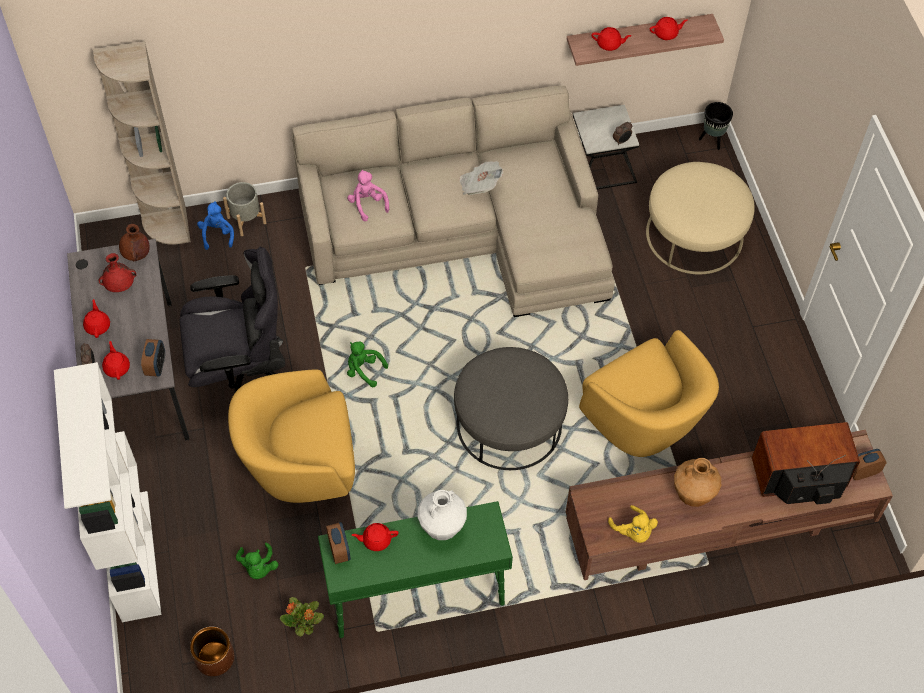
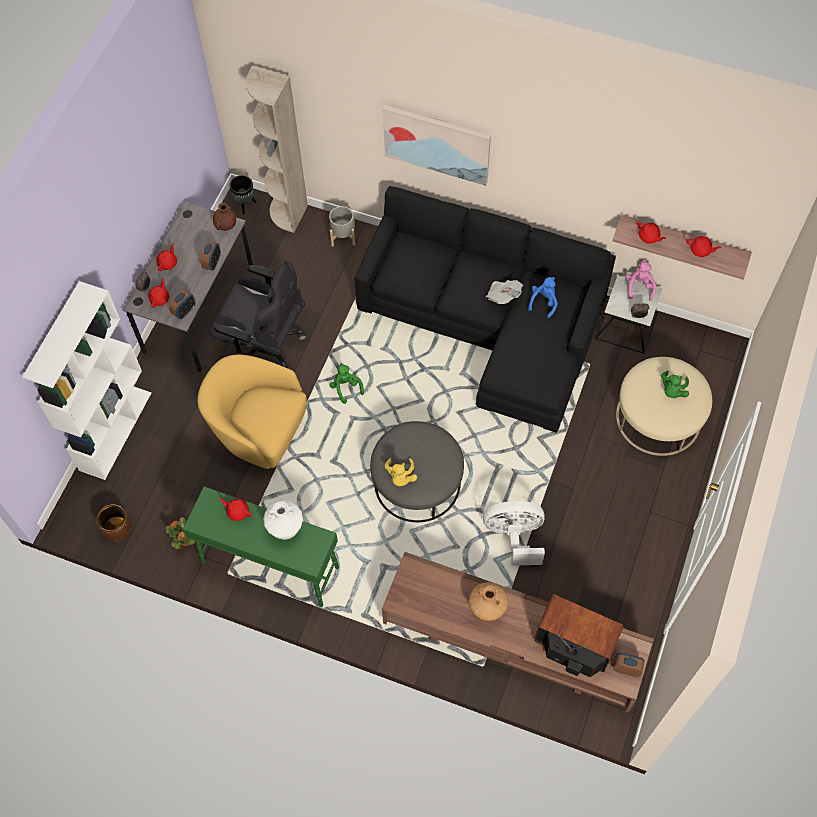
camera: 35 degrees right, 5 degrees up
red vase [99,253,136,292] -> none
blue plush toy [197,202,234,250] -> blue plush toy moved to [528,277,558,318]
green plush toy [236,543,278,579] -> green plush toy moved to [661,370,689,398]
beige sofa [292,86,615,317] -> black sofa [355,186,616,433]
alarm clock [326,522,351,564] -> alarm clock moved to [200,241,221,271]
pink plush toy [347,170,389,221] -> pink plush toy moved to [625,260,656,301]
yellow armchair [579,330,719,457] -> white fan [483,501,545,566]
yellow plush toy [608,505,658,543] -> yellow plush toy moved to [385,458,417,486]
black planter [699,102,733,150] -> black planter moved to [230,175,256,215]
none -> picture [383,105,491,186]

